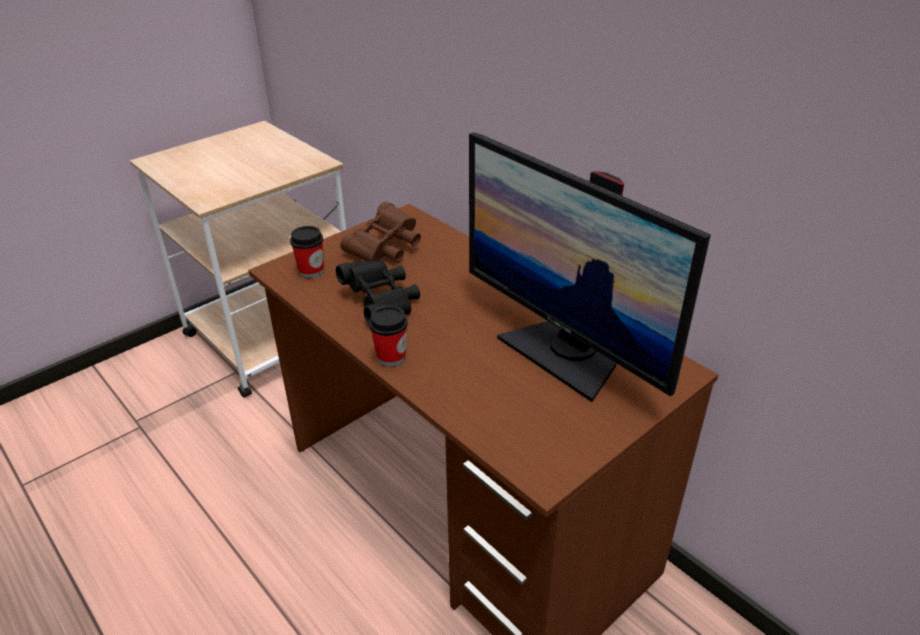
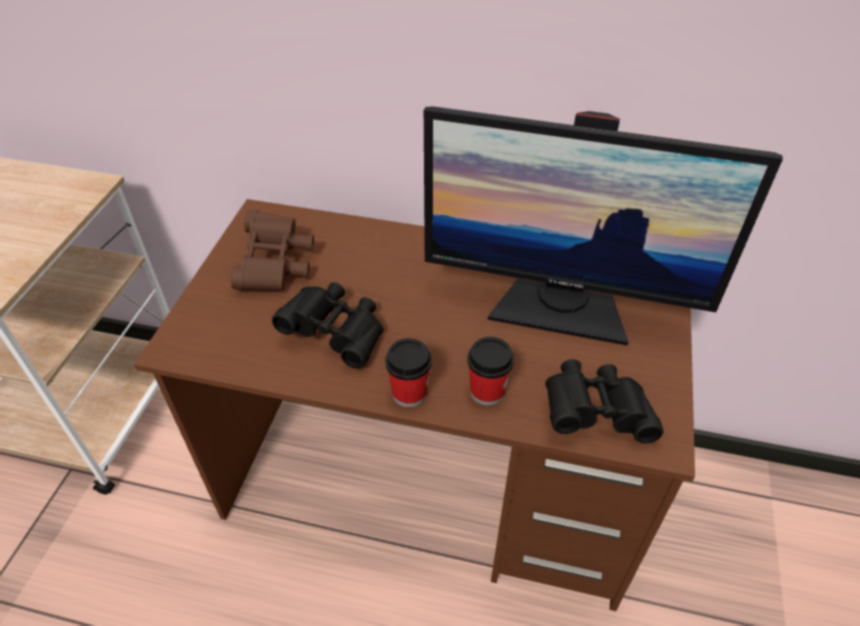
camera: 35 degrees left, 10 degrees up
cup [290,226,324,278] -> cup moved to [467,337,514,406]
none -> black binoculars [545,359,664,443]

